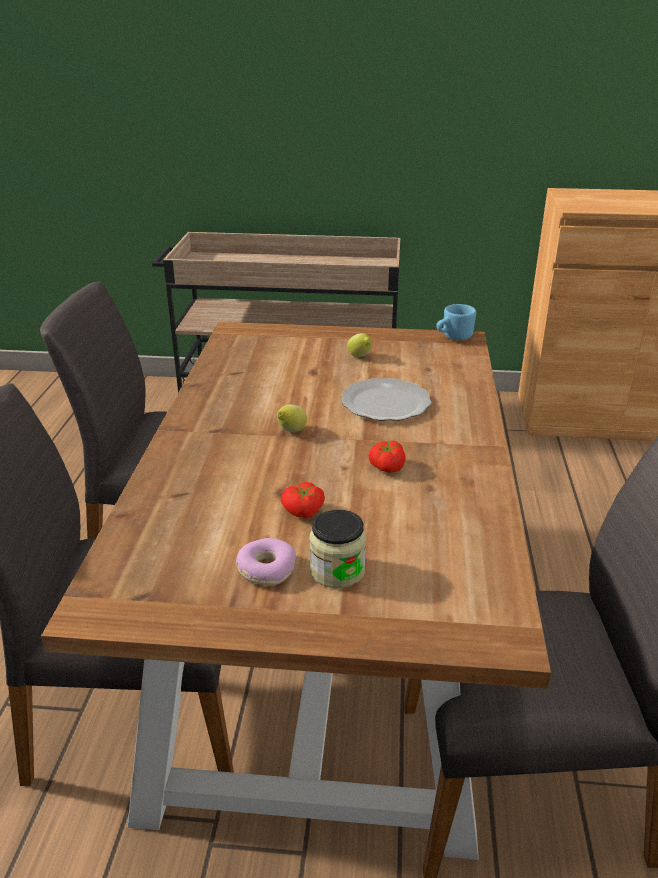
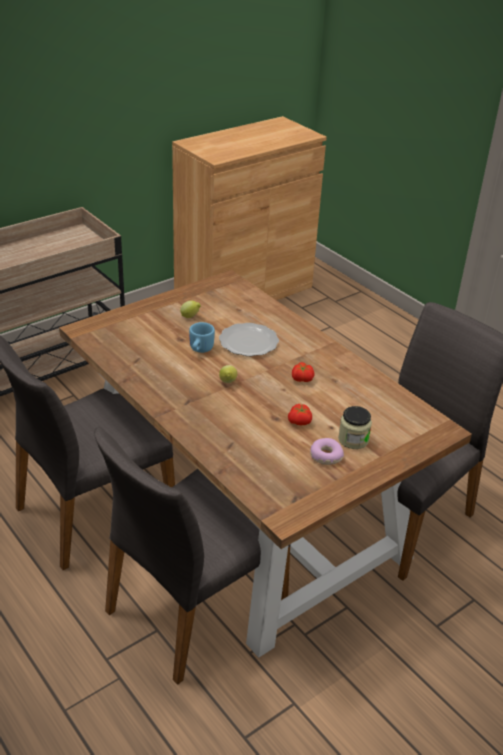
camera: 45 degrees left, 5 degrees up
blue mug [436,304,476,340] -> blue mug moved to [189,322,215,353]

